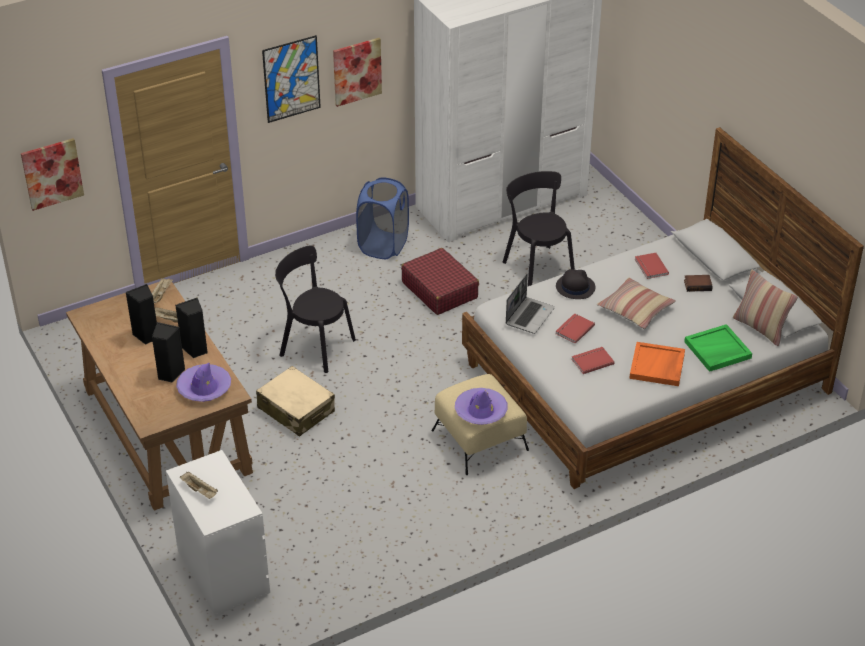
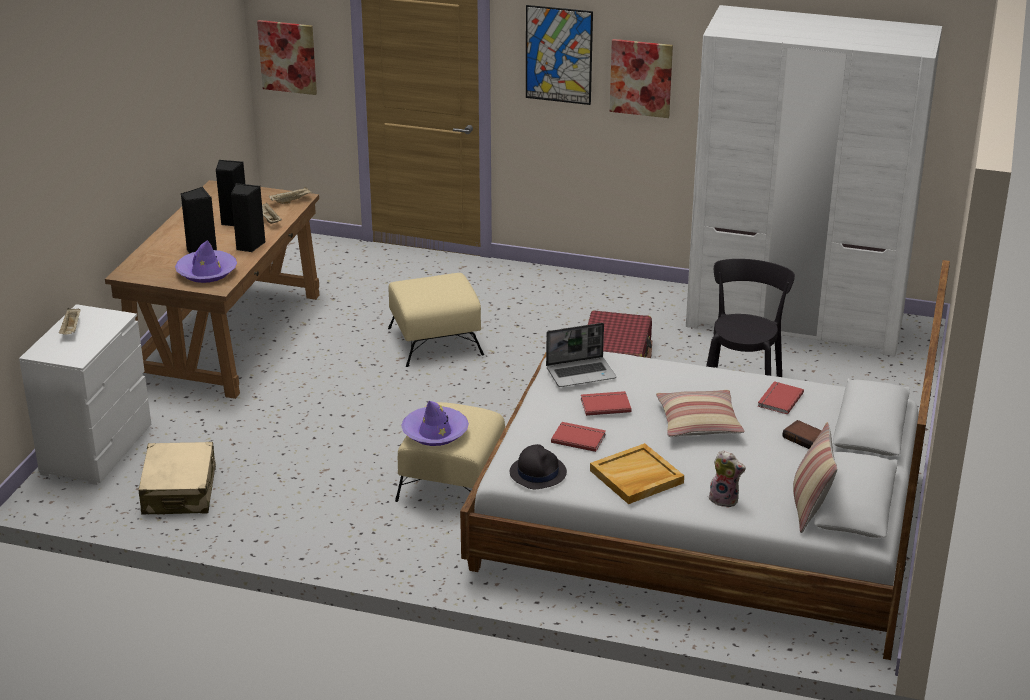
camera: 45 degrees right, 10 degrees down
beige suitcase [256,366,335,437] -> beige suitcase moved to [139,442,216,515]
black chair [275,246,356,373] -> beige ottoman [388,273,484,367]
blue laundry basket [356,178,409,259] -> none
black hat [556,269,596,299] -> black hat moved to [510,444,567,489]
orange tray [629,342,685,386] -> beige tray [590,443,684,504]
green tray [684,324,752,372] -> plush toy [709,450,746,508]

